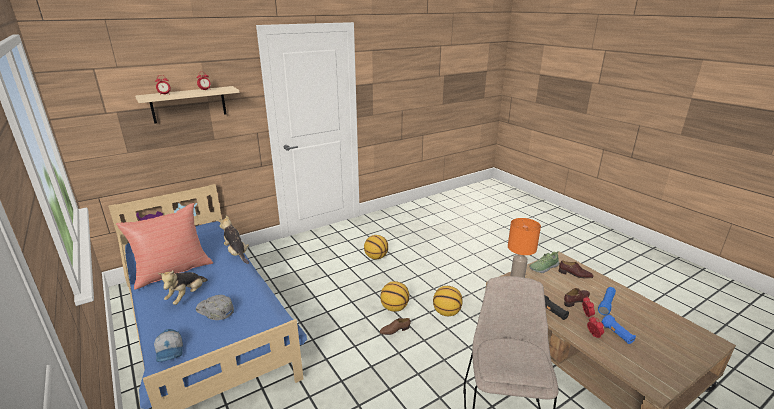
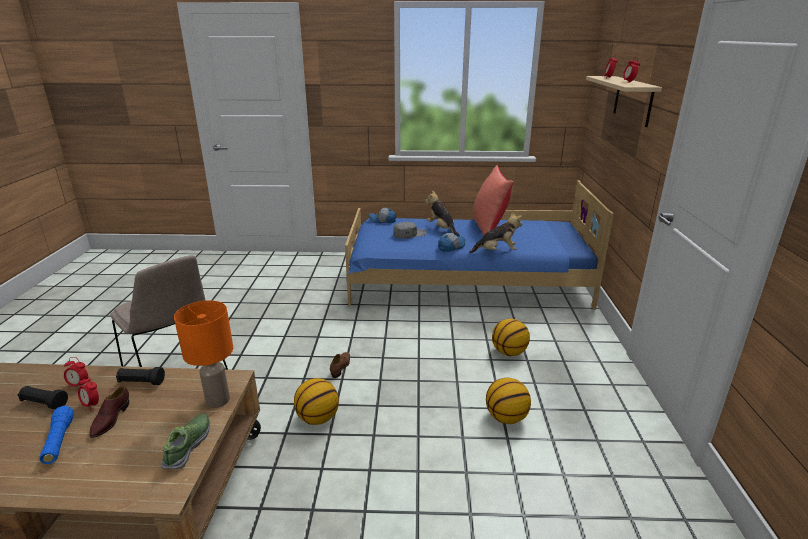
camera: 125 degrees right, 0 degrees up
basketball [380,281,409,312] -> basketball moved to [492,319,530,356]
brown shoe [559,260,594,279] -> none
blue flashlight [602,315,636,344] -> black flashlight [17,386,68,410]
none -> cap [438,233,465,252]

